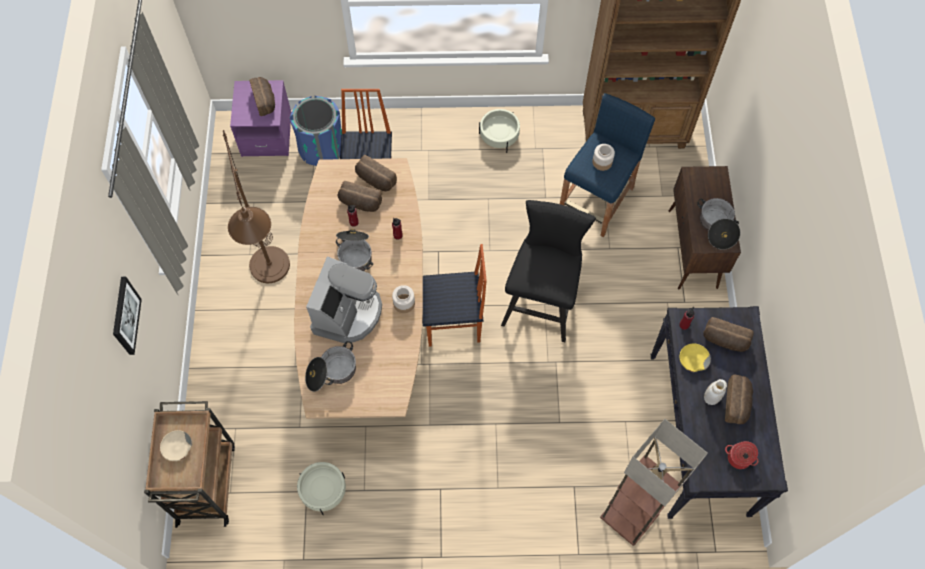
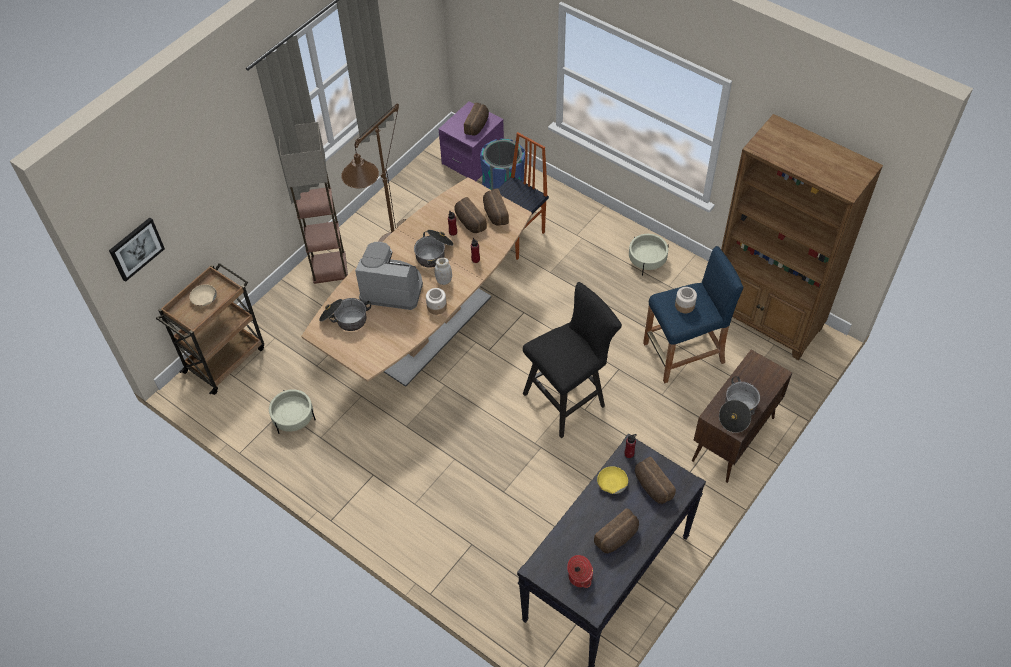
camera: 40 degrees right, 10 degrees down
picture [113,277,142,355] -> picture moved to [109,217,165,282]
coffee machine [306,256,382,343] -> coffee machine turned 135 degrees counterclockwise [355,242,423,310]
chair [422,244,487,347] -> none
floor lamp [600,419,708,546] -> floor lamp moved to [279,122,348,284]
white jar [704,379,727,405] -> white jar moved to [434,258,452,285]

